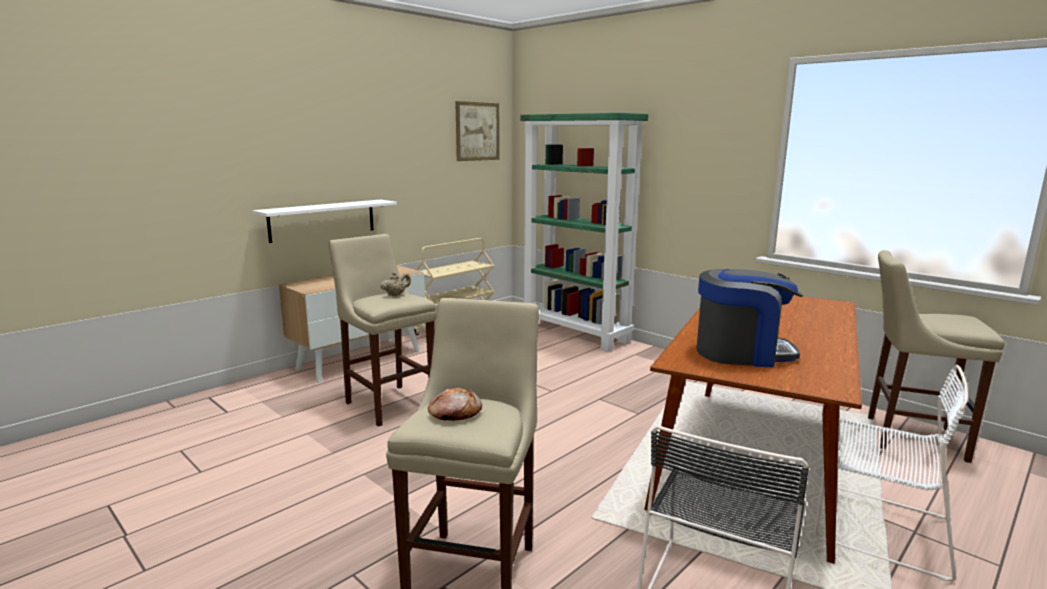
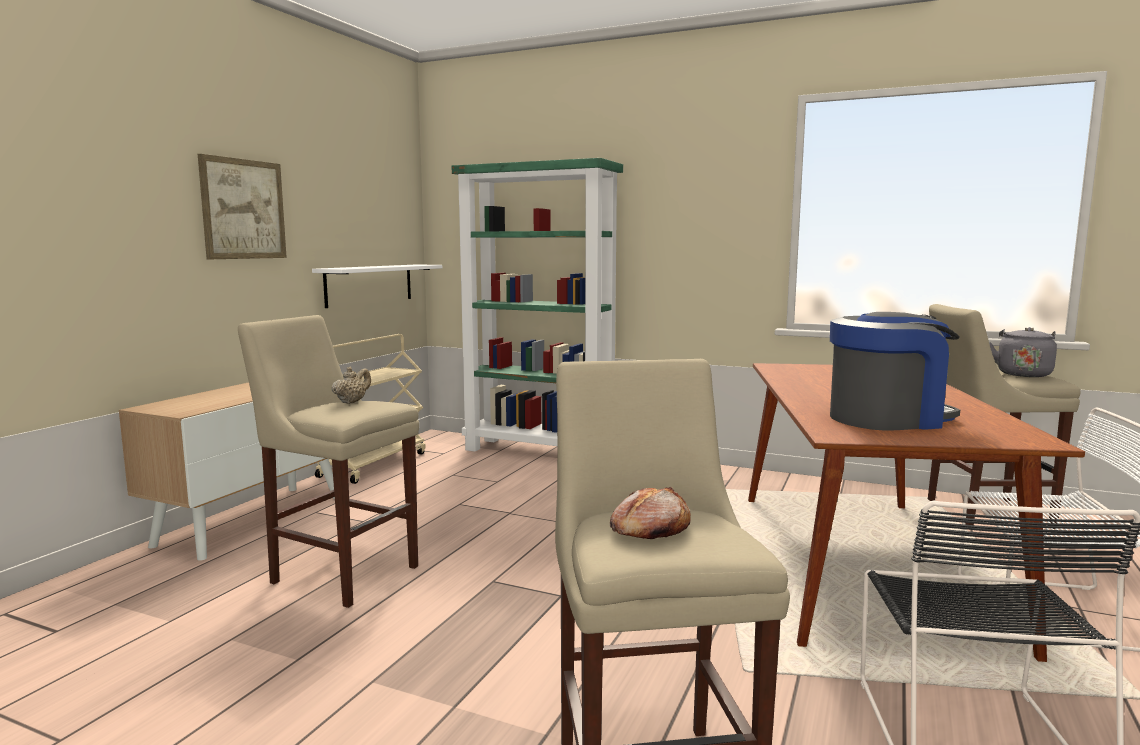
camera: 20 degrees left, 5 degrees down
white shelf [253,200,397,243] -> white shelf moved to [312,264,442,308]
picture [455,101,500,161] -> picture moved to [198,154,287,259]
none -> grey kettle [989,327,1057,377]

